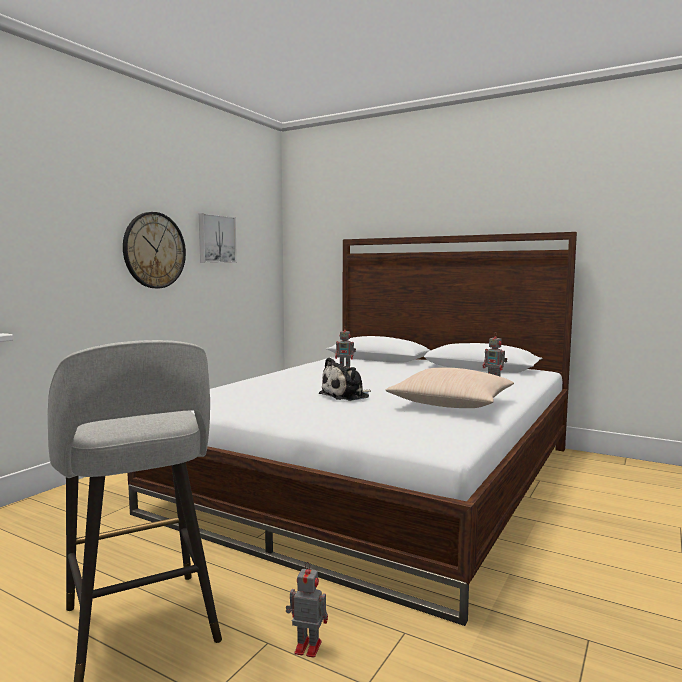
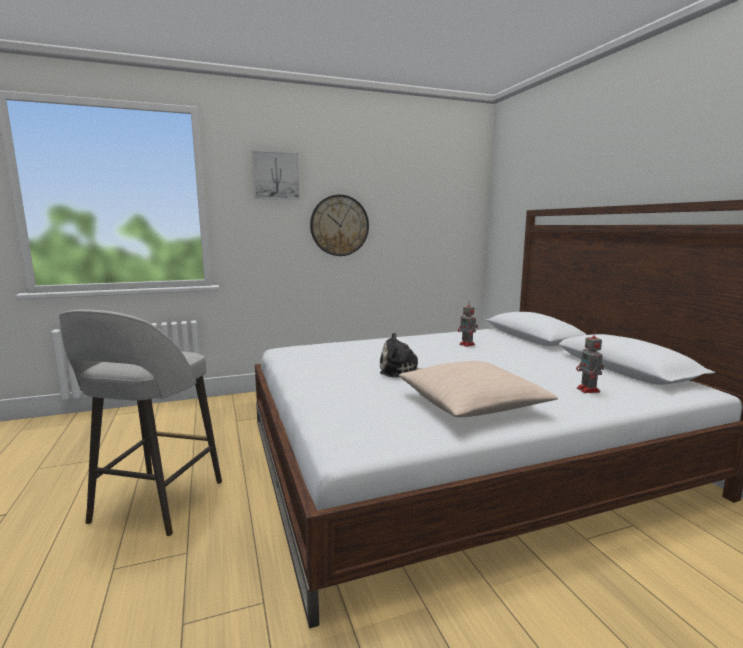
camera: 40 degrees right, 5 degrees up
picture [199,213,237,263] -> picture moved to [252,150,300,200]
toy robot [286,562,328,658] -> none

